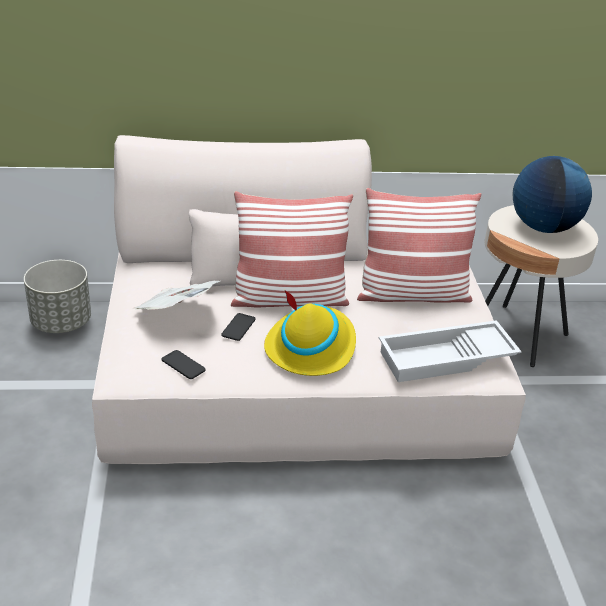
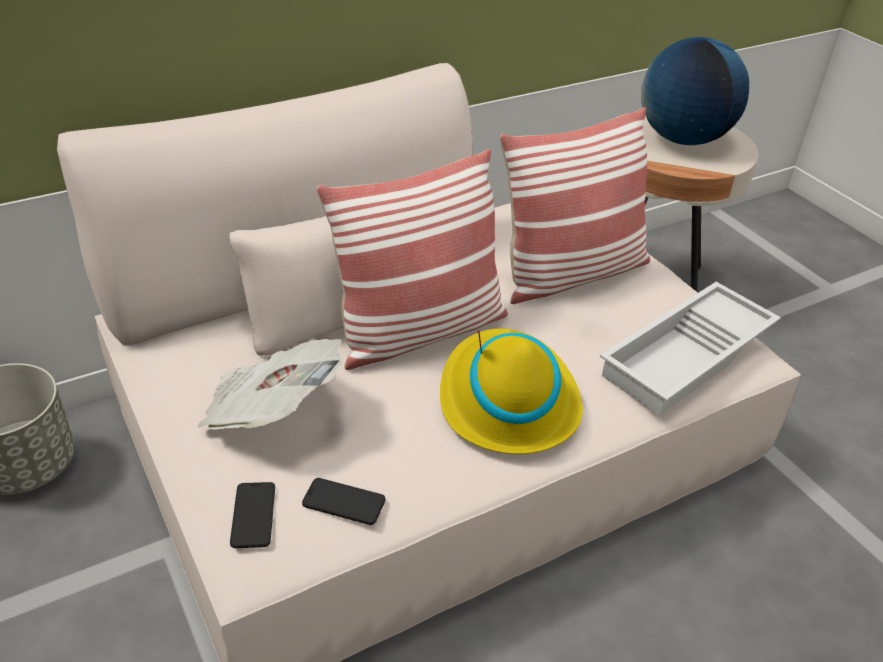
camera: 25 degrees left, 5 degrees up
phone [221,313,255,341] -> phone moved to [230,482,275,548]

